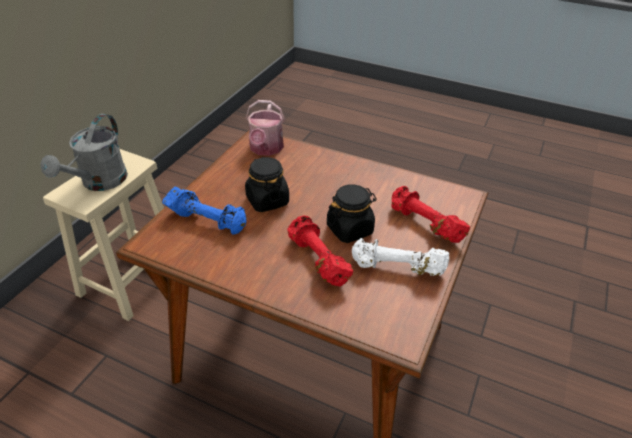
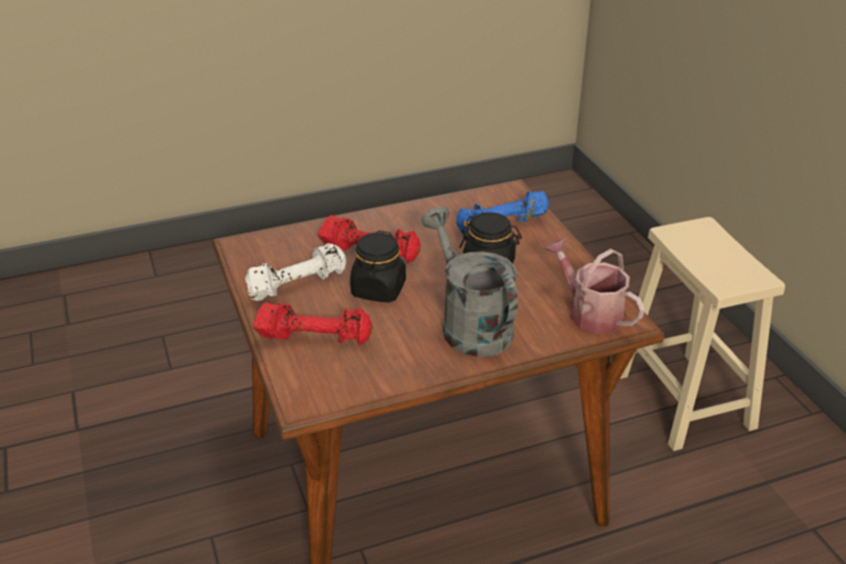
camera: 135 degrees right, 5 degrees down
grey watering can [40,114,128,191] -> grey watering can moved to [421,206,518,357]

